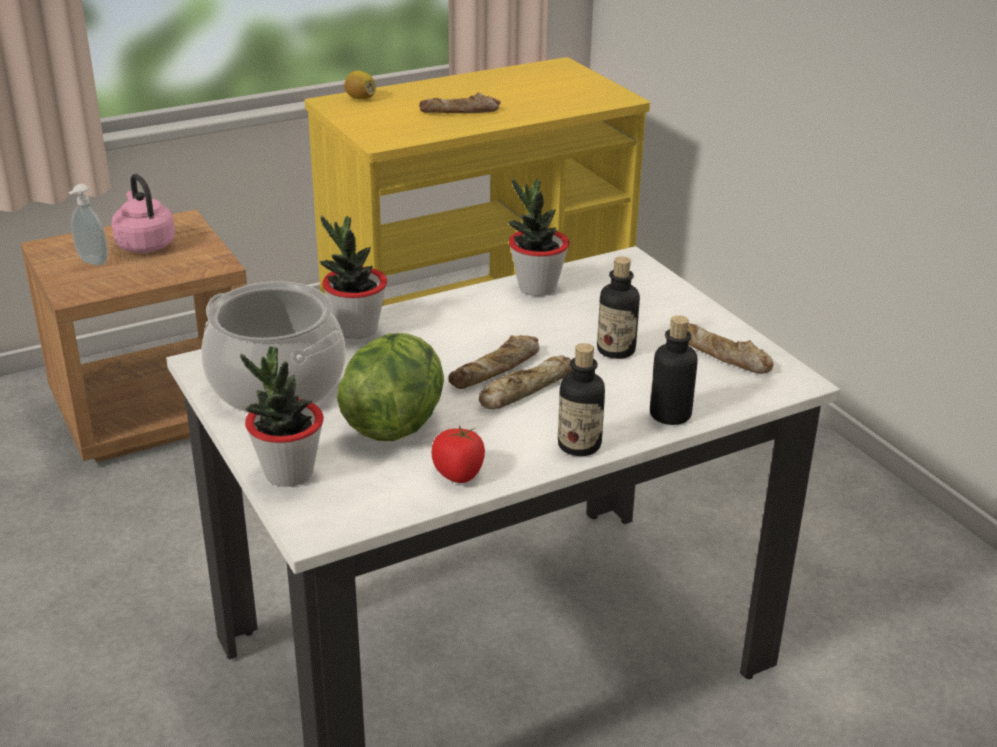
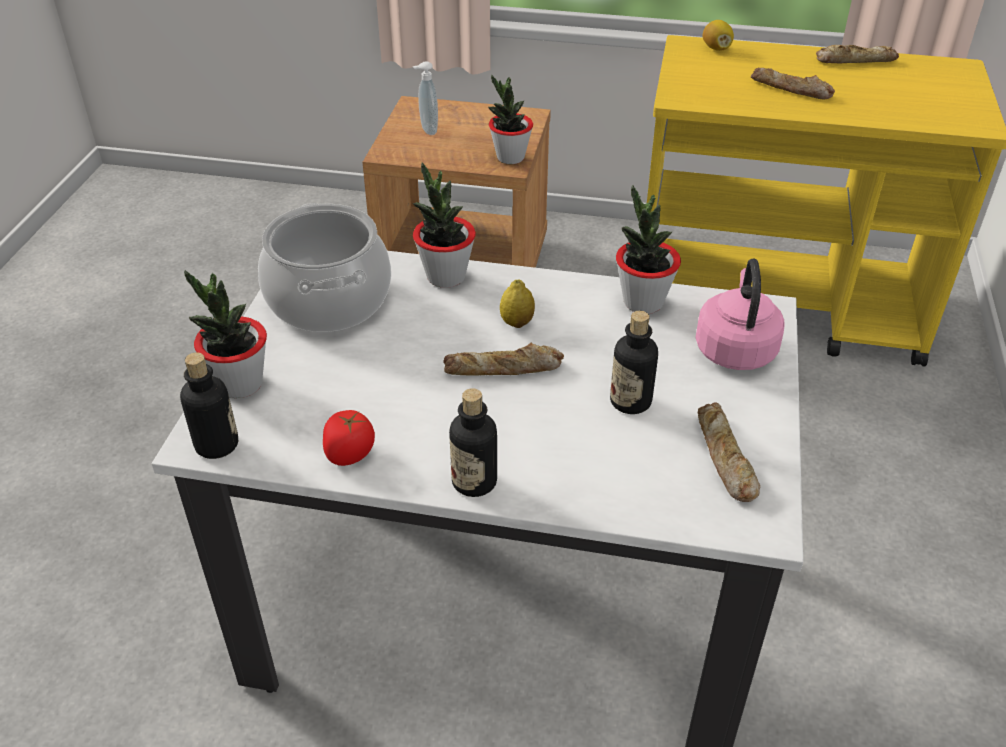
camera: 40 degrees right, 10 degrees up
pink kettle [112,174,175,253] -> pink kettle moved to [695,258,785,370]
lettuce [337,333,444,441] -> none
bread [479,355,572,409] -> bread moved to [816,45,899,64]
bottle [650,315,697,425] -> bottle moved to [180,352,238,459]
none -> potted plant [488,75,533,164]
none -> lemon [500,279,535,328]

